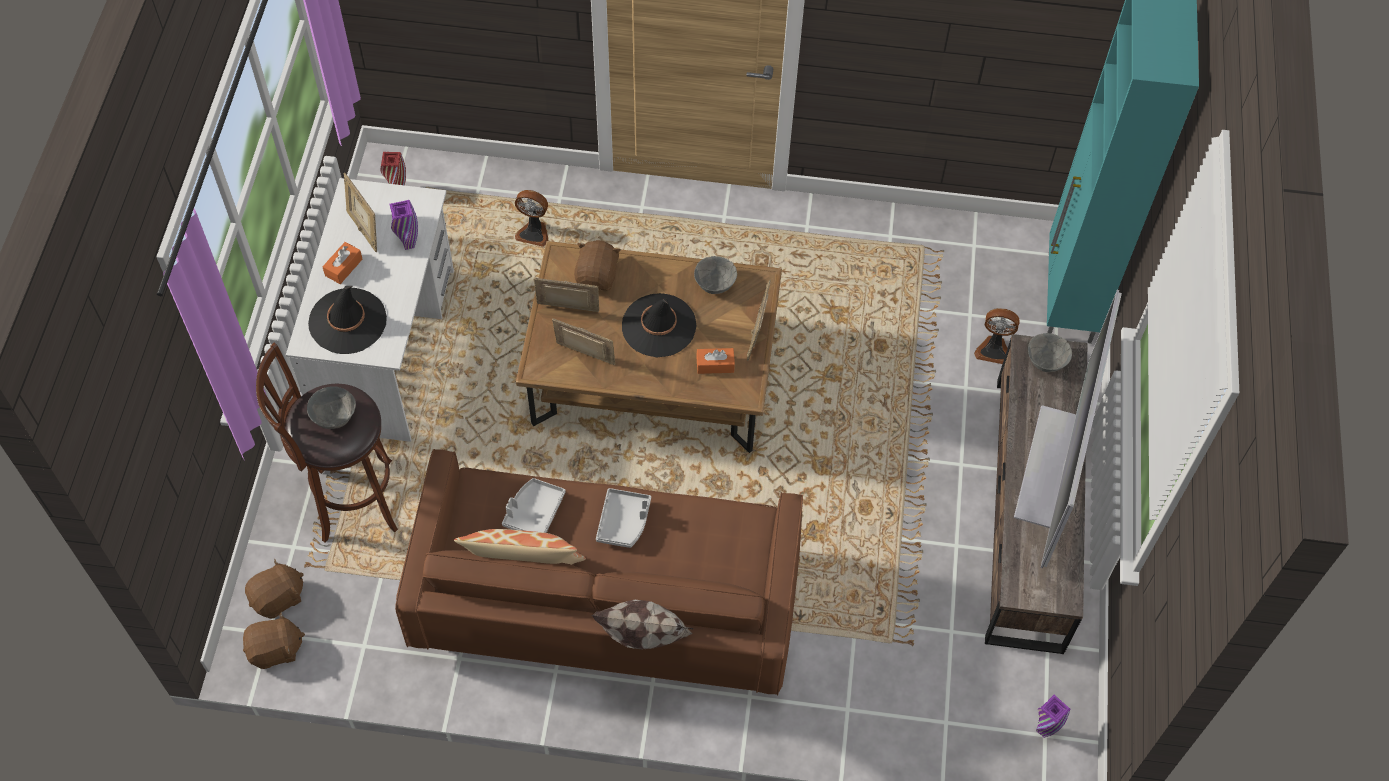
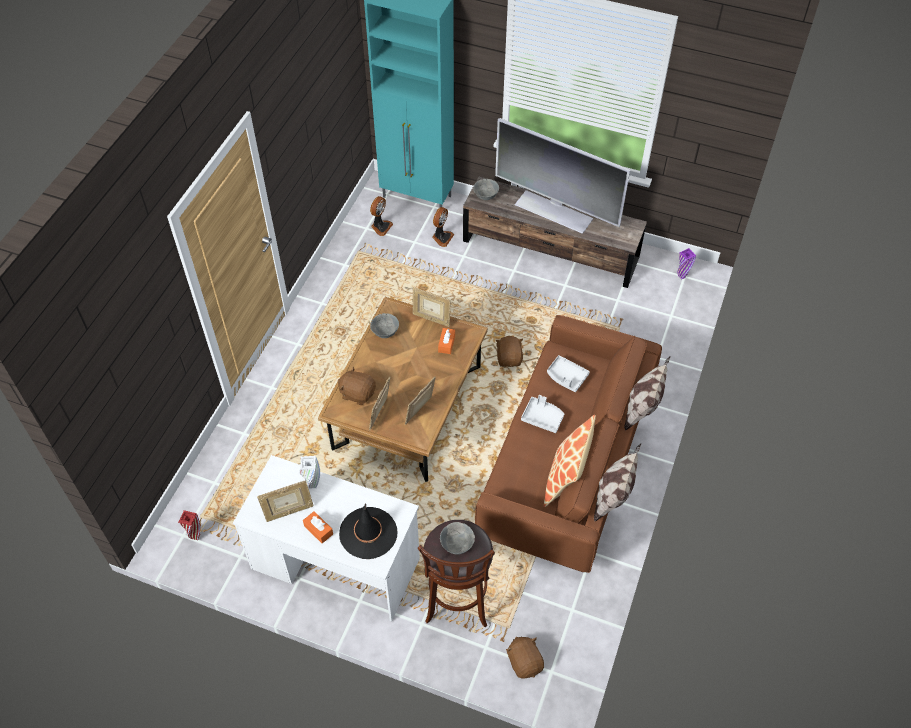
camera: 75 degrees left, 5 degrees down
brown plush toy [243,611,305,669] -> brown plush toy moved to [495,336,523,367]
purple vase [389,200,418,250] -> white vase [299,456,320,489]
grey tray [502,478,565,533] -> grey tray moved to [547,355,590,392]
fan [515,190,548,247] -> fan moved to [370,196,393,236]
black hat [622,293,696,357] -> none
none -> pillow [594,443,641,522]

